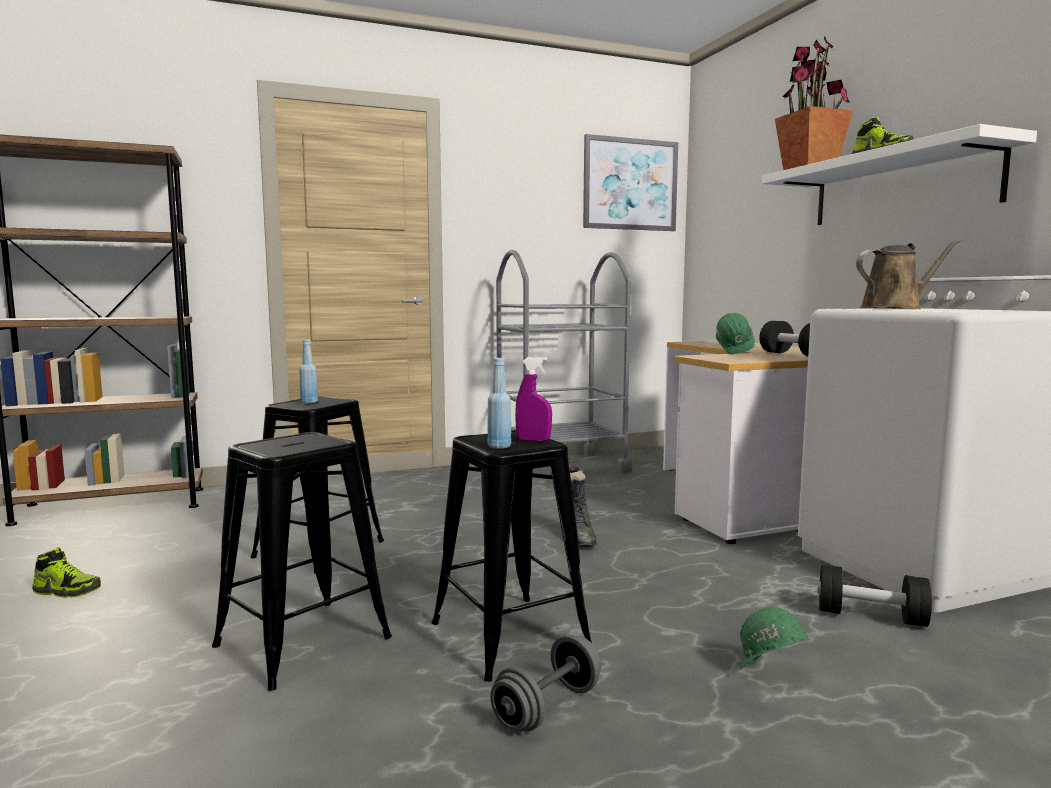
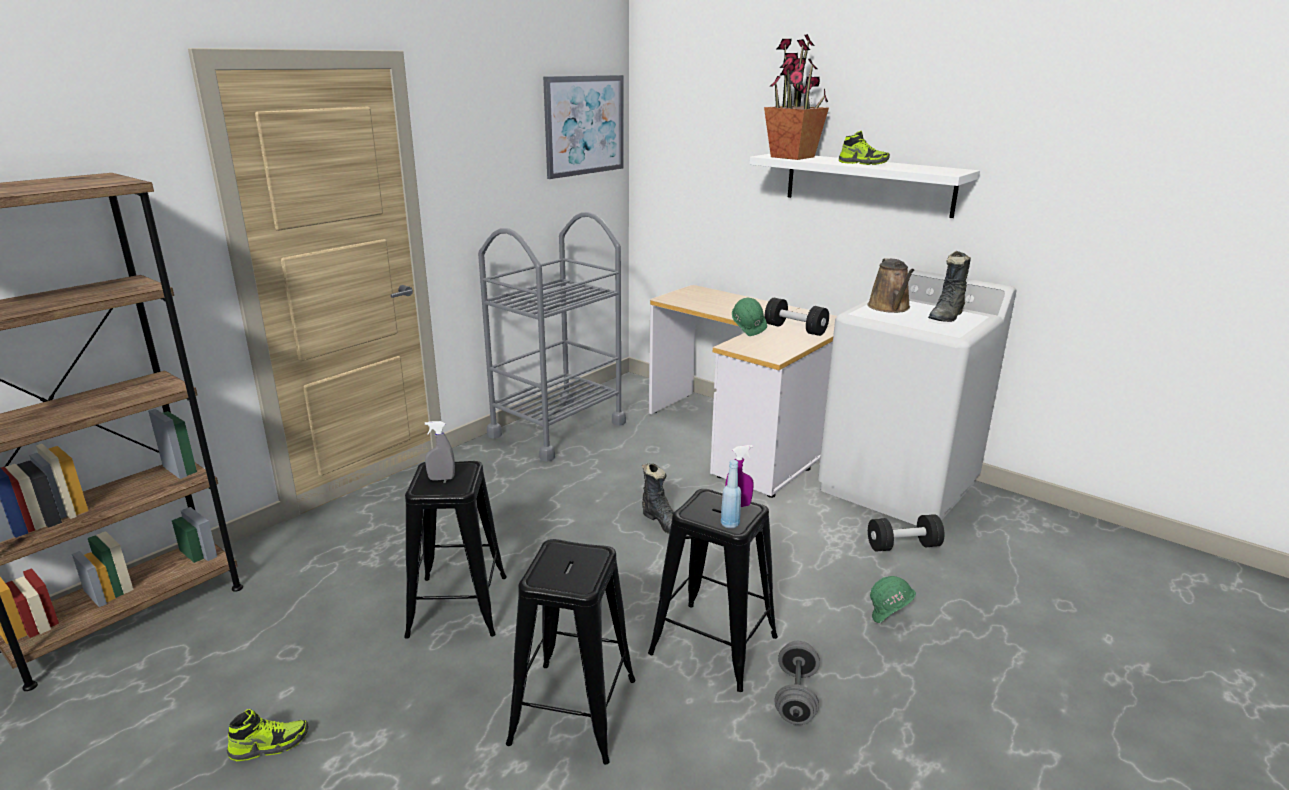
camera: 30 degrees left, 15 degrees up
blue bottle [299,340,318,404] -> grey spray bottle [425,421,455,480]
brown watering can [856,239,961,309] -> brown watering can turned 135 degrees clockwise [868,258,914,313]
none -> black boot [928,250,971,322]

